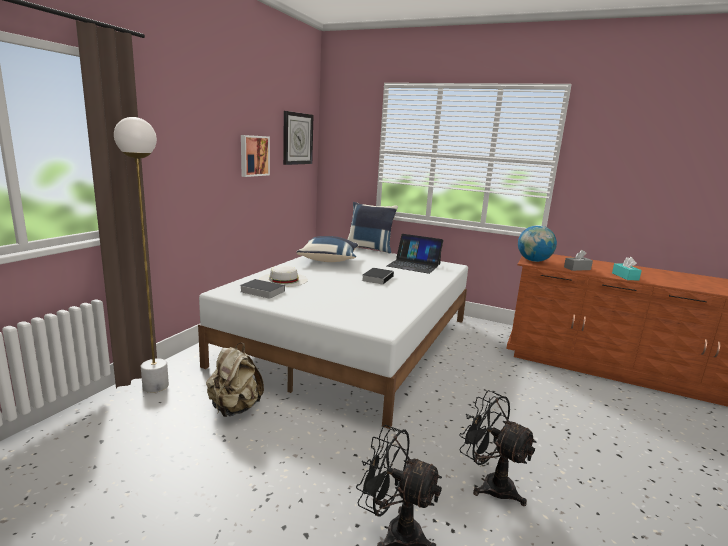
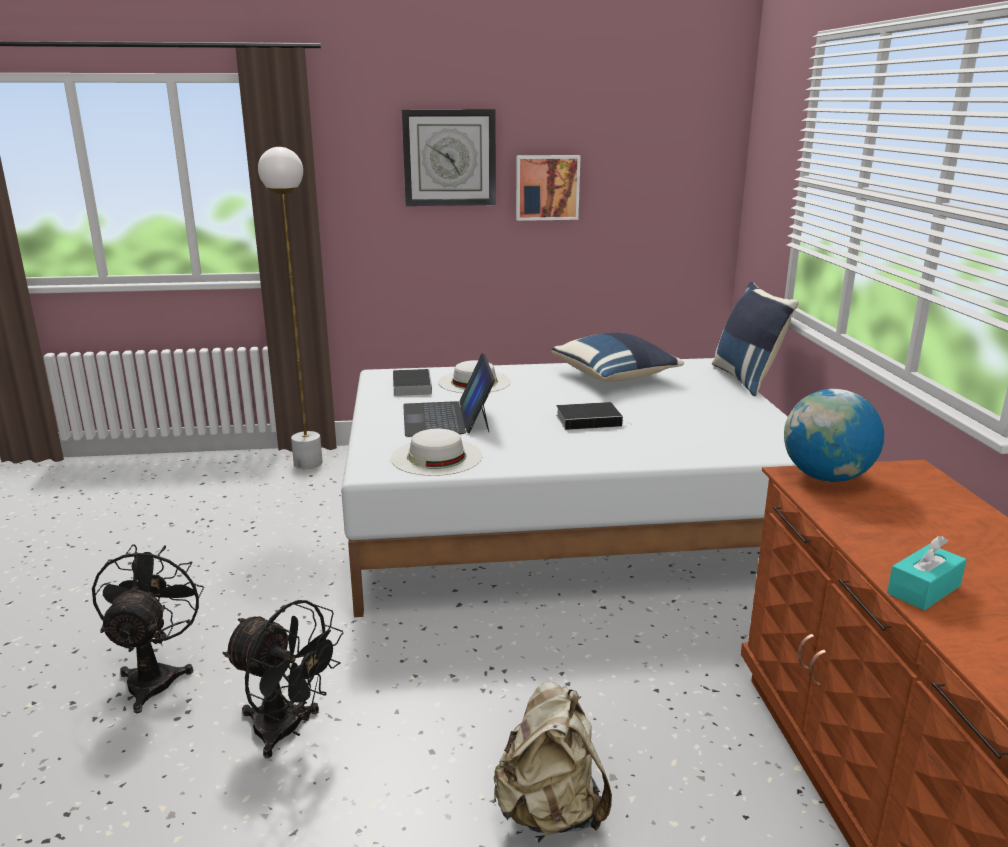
camera: 60 degrees right, 5 degrees up
beige backpack [206,343,264,417] -> beige backpack moved to [493,682,612,835]
wall clock [283,111,314,165] -> wall clock moved to [402,109,496,206]
laptop [387,234,443,274] -> laptop moved to [403,353,495,437]
black fan [459,390,537,506] -> black fan turned 105 degrees clockwise [223,600,343,758]
grey tissue box [564,250,593,271] -> none
none -> white hat [391,429,483,476]

